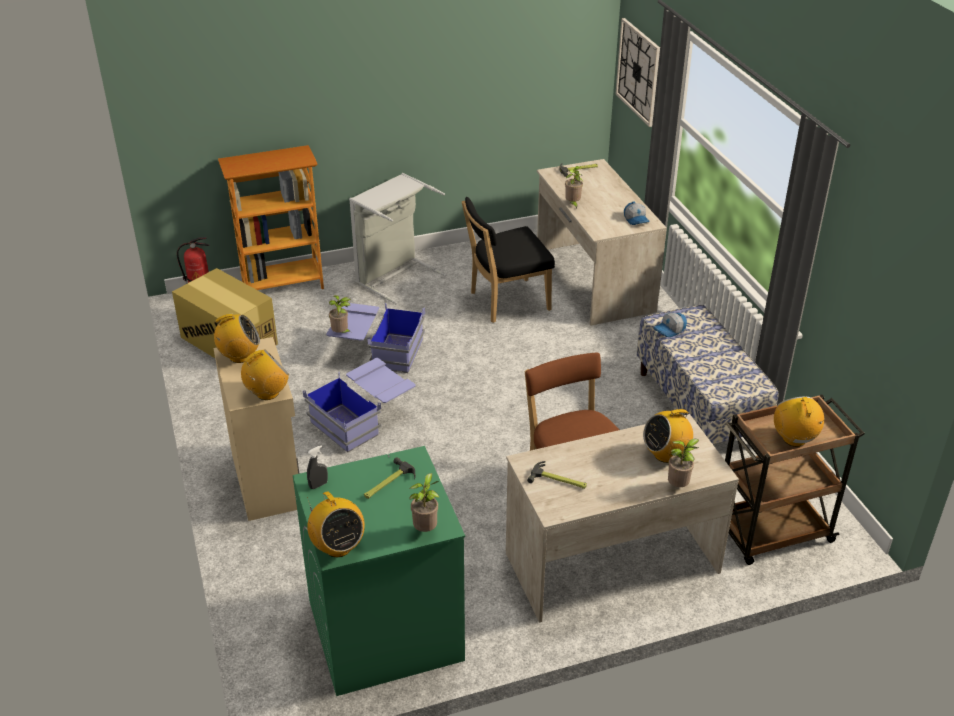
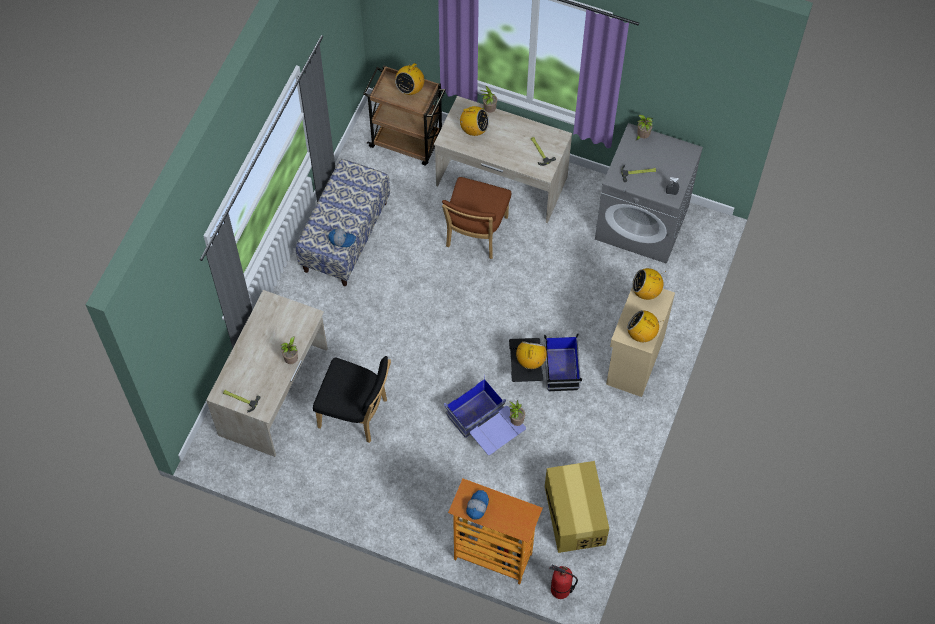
camera: 140 degrees left, 25 degrees up
green washing machine [293,446,465,696] -> grey washing machine [595,123,703,264]
blue storage box [303,358,416,452] -> black storage box [509,334,582,391]
radio [307,491,365,557] -> radio moved to [516,341,547,369]
grey laundry basket [349,173,447,304] -> none
wall clock [616,18,660,127] -> none
cap [624,202,650,225] -> cap moved to [466,490,489,520]

